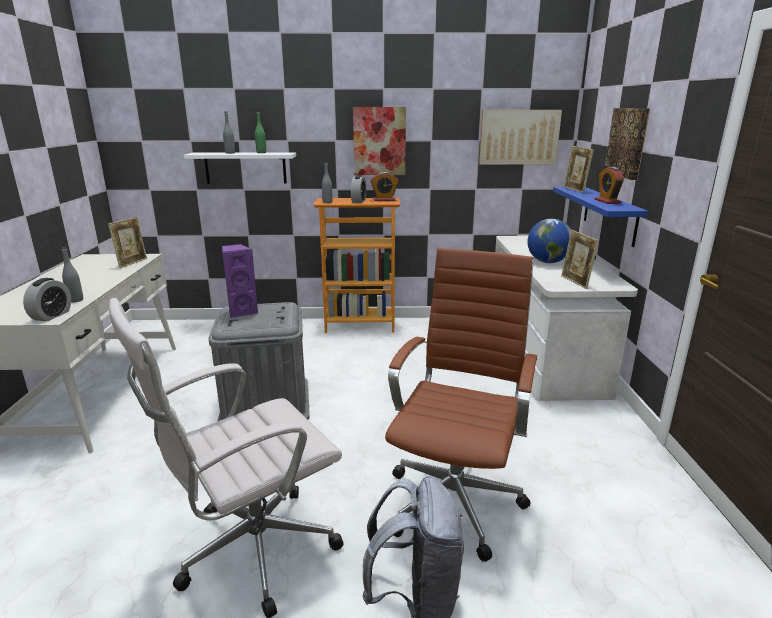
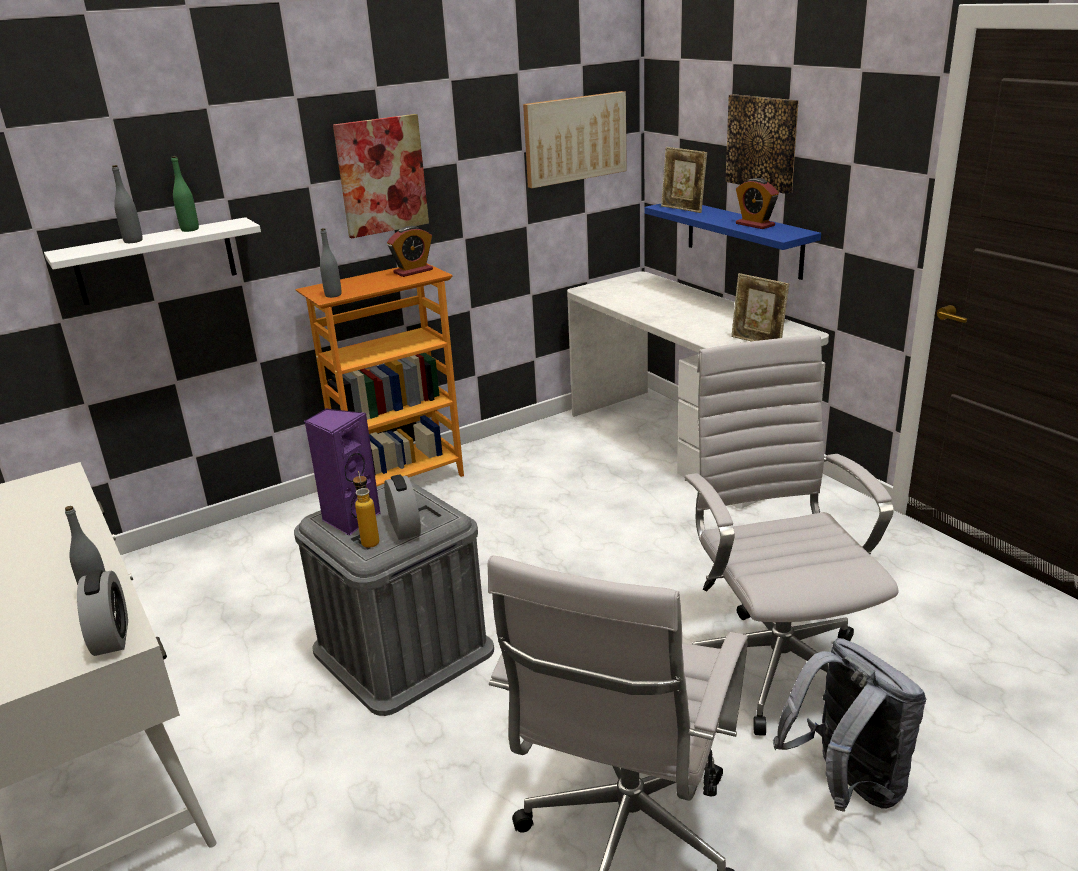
camera: 30 degrees left, 5 degrees up
picture frame [108,217,147,268] -> none
alarm clock [351,175,366,203] -> alarm clock moved to [384,475,421,540]
brown office chair [385,248,538,562] -> white office chair [684,335,899,736]
globe [528,219,571,263] -> none
none -> bottle [353,471,379,548]

